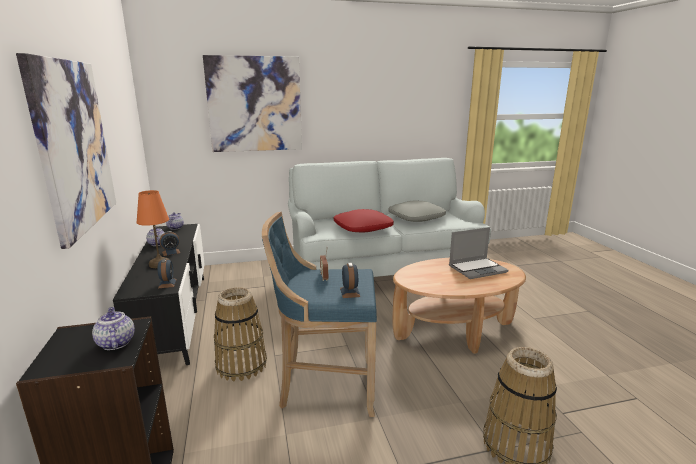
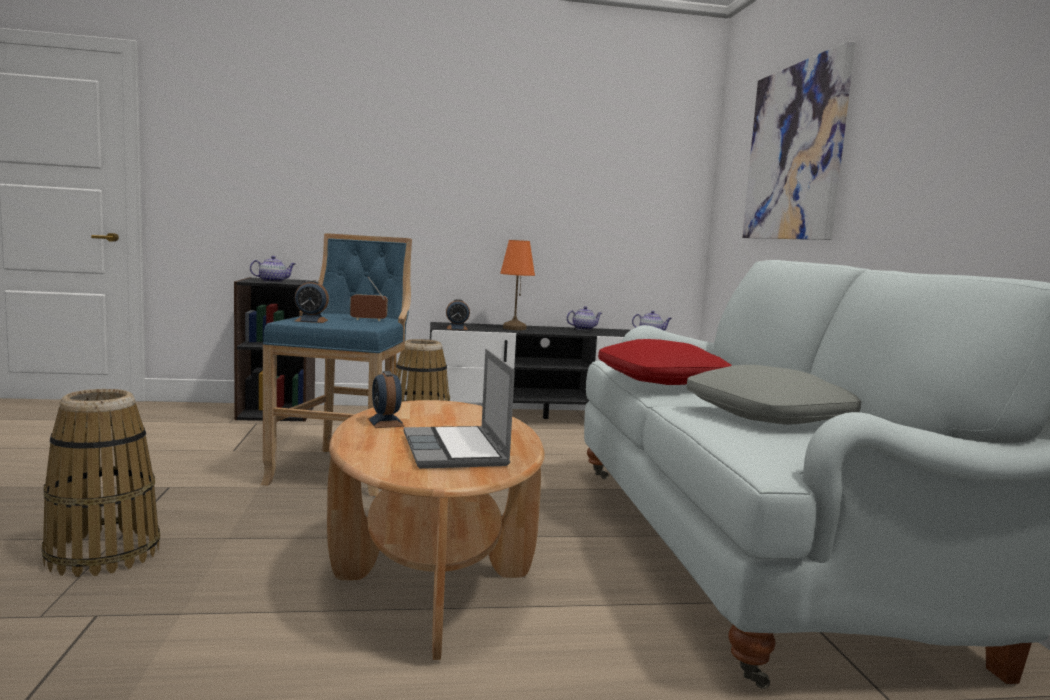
camera: 95 degrees right, 10 degrees down
picture [16,53,116,249] -> none
alarm clock [160,231,180,256] -> alarm clock moved to [368,371,405,428]

